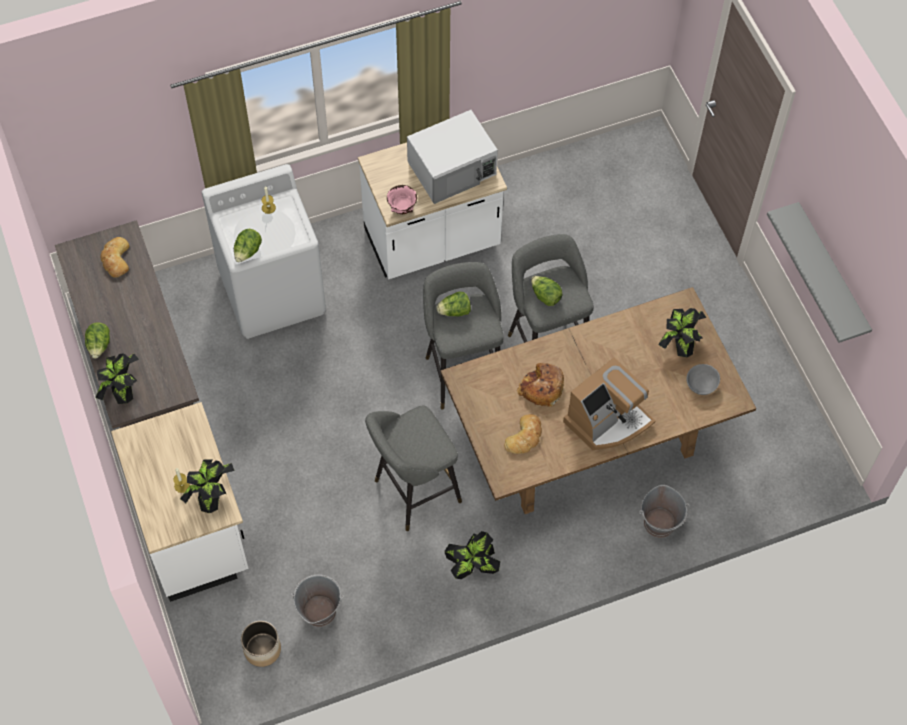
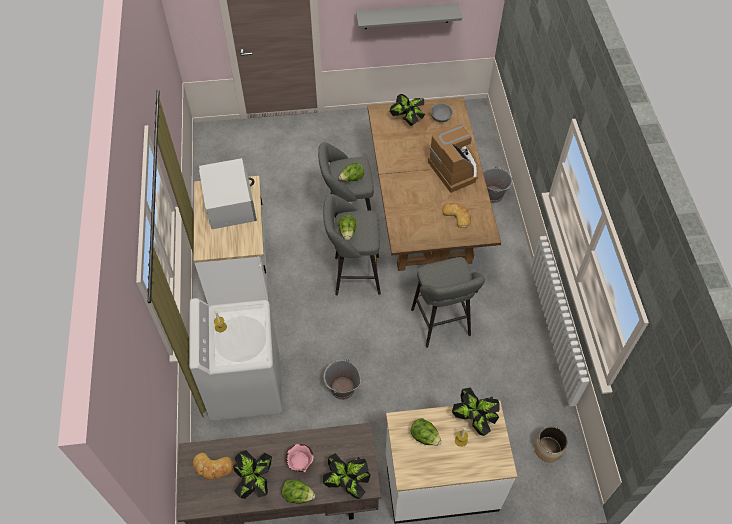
camera: 75 degrees left, 5 degrees down
lettuce [234,229,262,262] -> lettuce moved to [411,418,442,446]
grey bucket [291,574,344,627] -> grey bucket moved to [324,358,361,400]
pink bowl [387,185,417,214] -> pink bowl moved to [285,444,313,473]
potted plant [444,531,500,579] -> potted plant moved to [233,450,272,499]
bread [517,363,564,407] -> none

